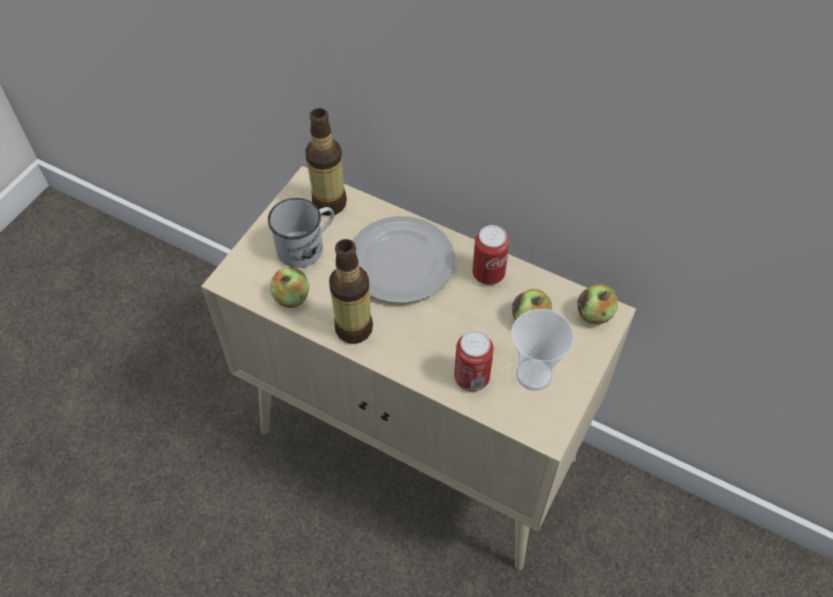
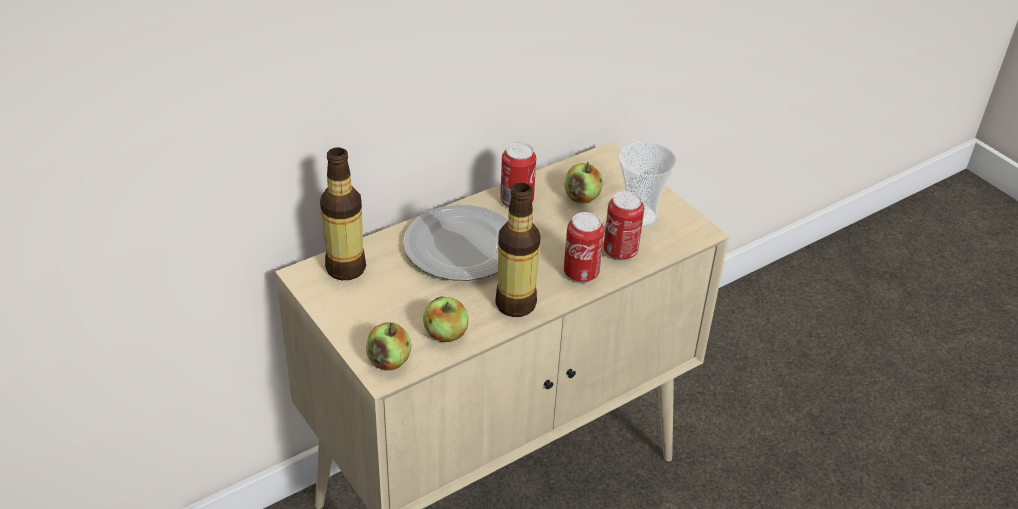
camera: 65 degrees left, 15 degrees down
white mug [268,198,334,268] -> none
apple [577,284,618,325] -> apple moved to [366,322,412,371]
none -> can [564,212,604,283]

